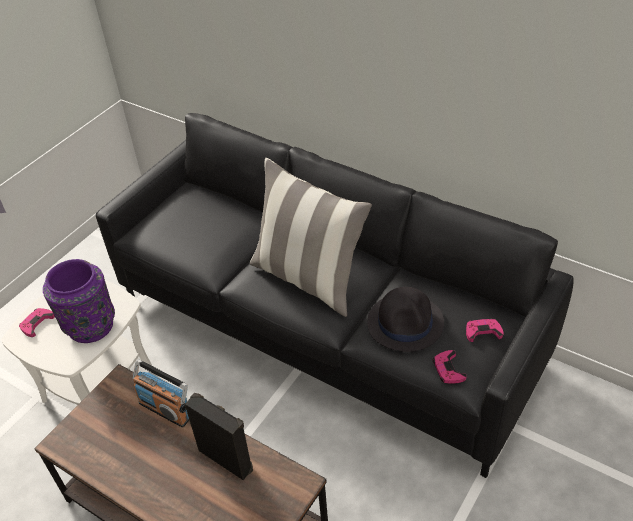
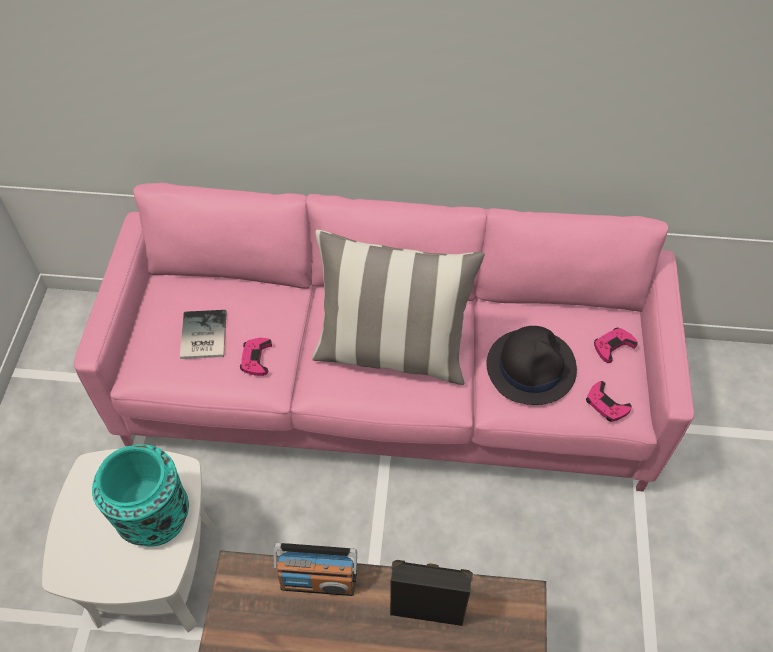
camera: 30 degrees left, 10 degrees up
pink game controller [19,308,55,337] -> pink game controller moved to [240,338,272,376]
purple vase [43,259,115,343] -> turquoise vase [92,444,189,547]
black sofa [96,113,574,478] -> pink sofa [74,183,694,492]
none -> book [180,310,227,359]

